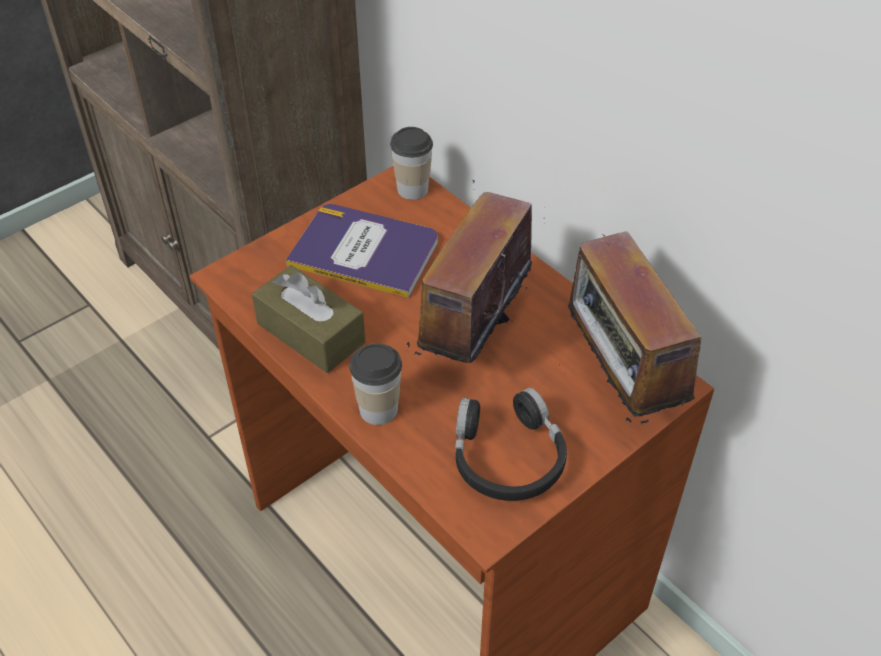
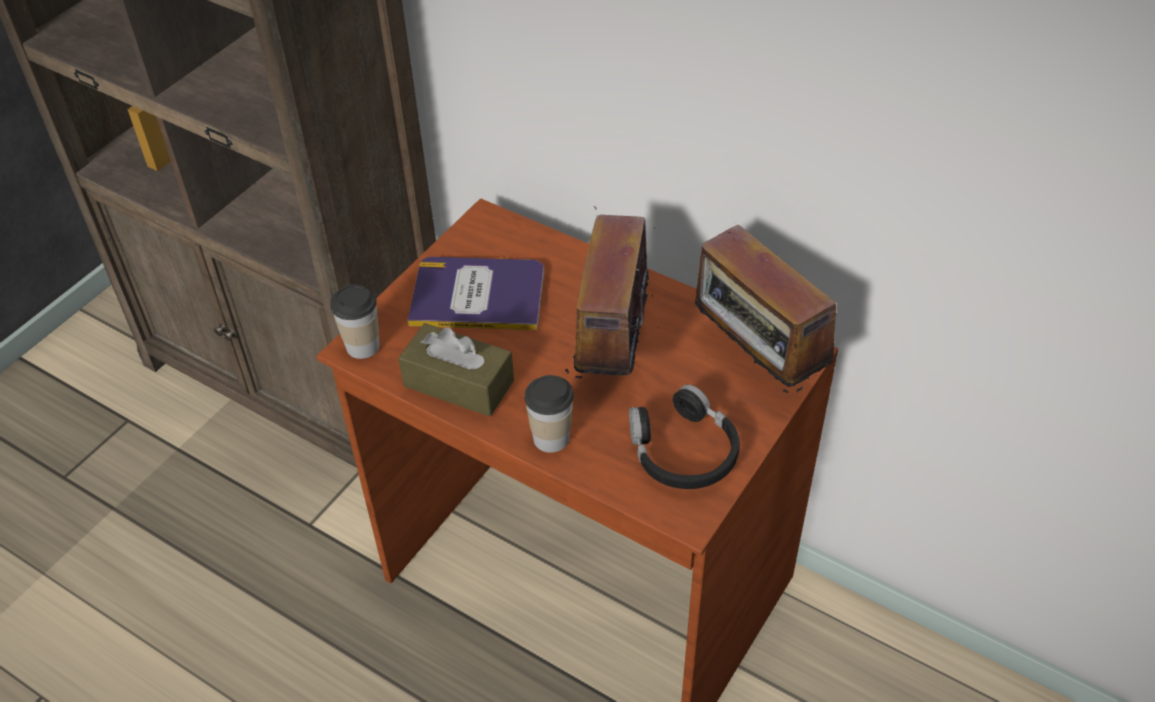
camera: 15 degrees left, 0 degrees up
cup [390,127,433,200] -> cup moved to [330,284,380,359]

